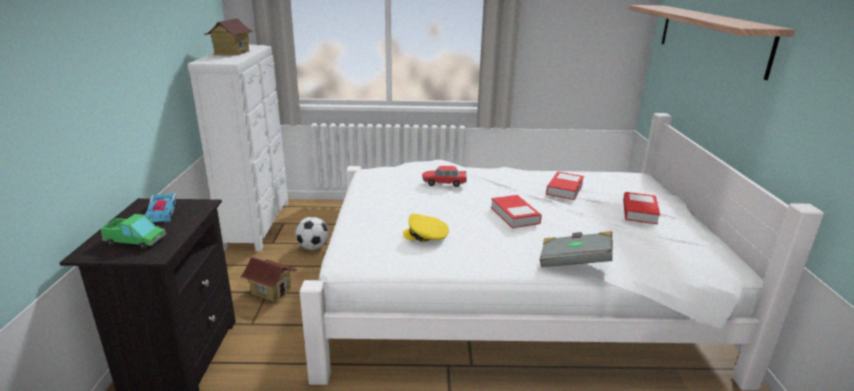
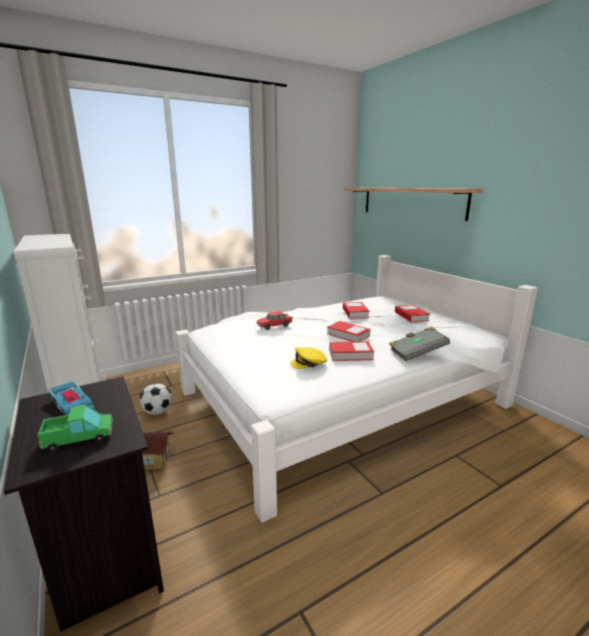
camera: 30 degrees left, 5 degrees down
toy house [205,18,252,55] -> none
none -> book [329,342,374,361]

